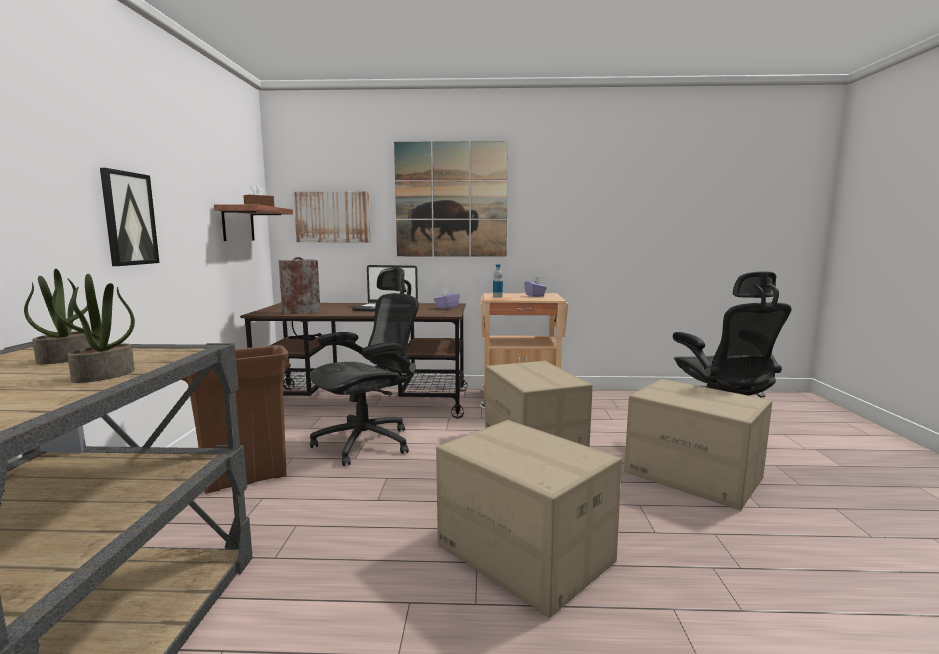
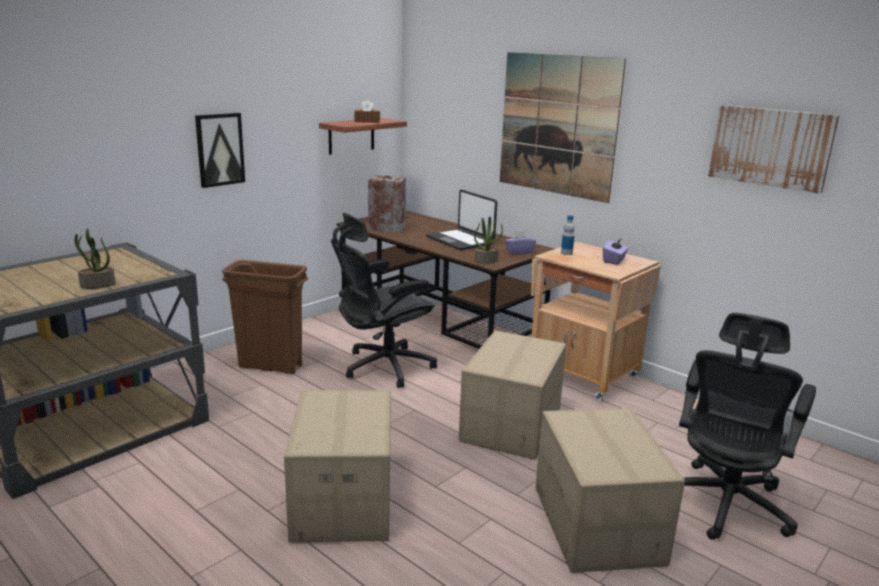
camera: 40 degrees right, 10 degrees up
potted plant [24,269,91,364] -> potted plant moved to [474,217,503,264]
picture [294,192,371,242] -> picture moved to [708,105,839,194]
office chair [310,267,419,466] -> office chair turned 150 degrees clockwise [331,213,437,388]

